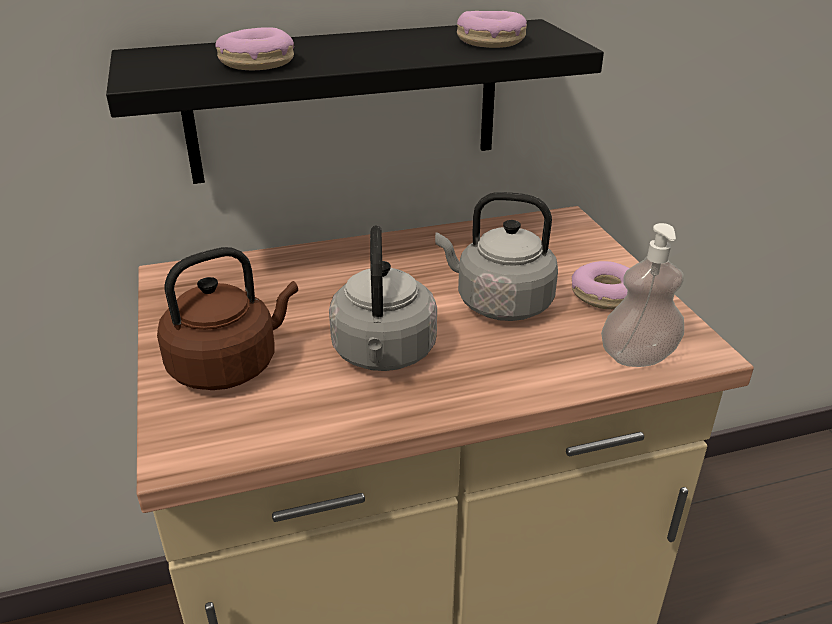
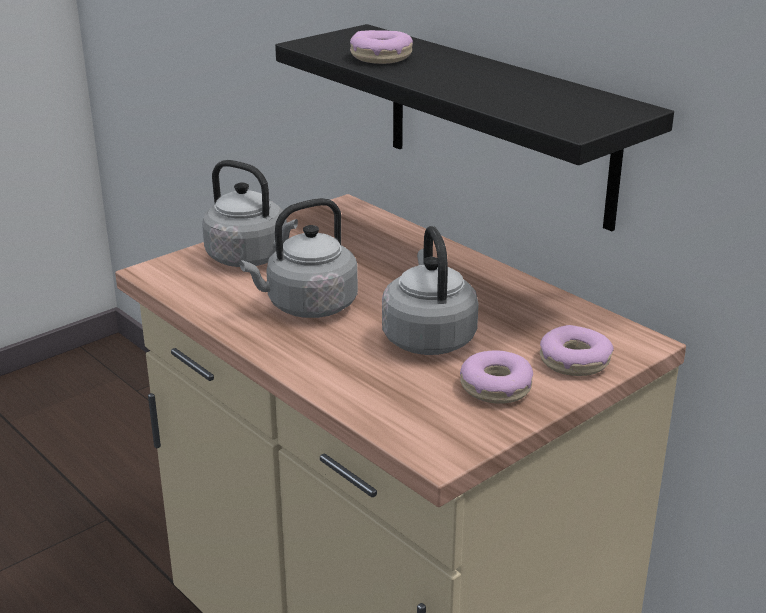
camera: 65 degrees right, 5 degrees down
brown kettle [157,247,298,390] -> grey kettle [202,160,298,267]
donut [457,11,527,48] -> donut moved to [540,325,614,376]
soap dispenser [601,223,684,367] -> none

